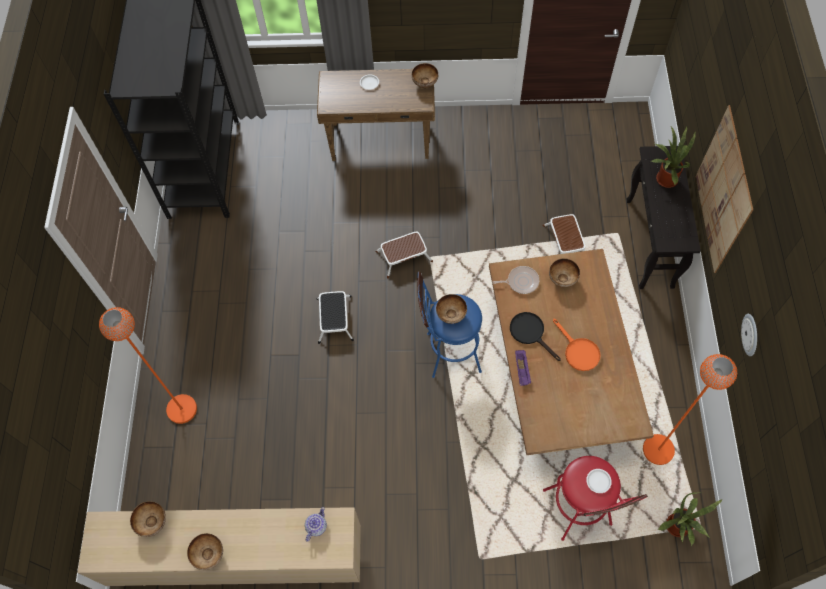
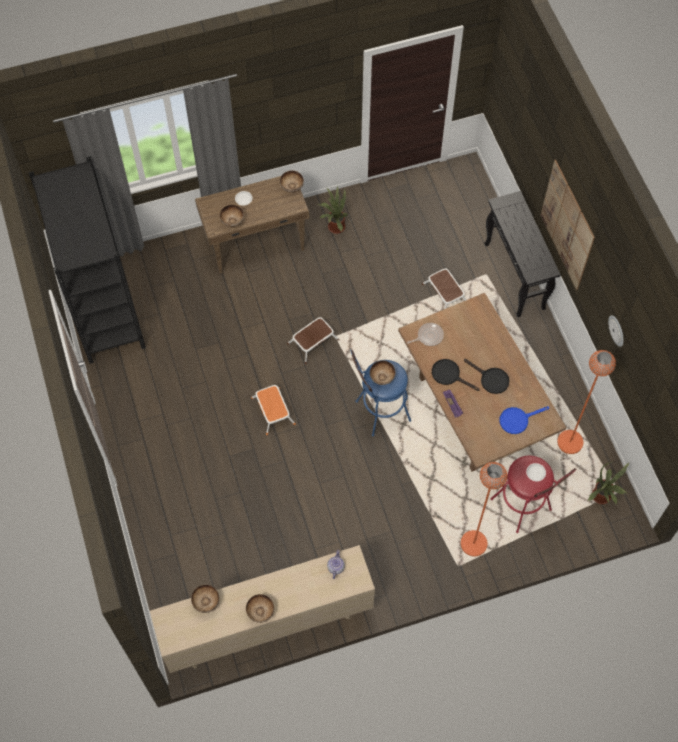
camera: 20 degrees left, 0 degrees up
orange floor lamp [99,307,197,424] -> orange floor lamp moved to [461,462,507,556]
black step ladder [317,291,354,344] -> orange step ladder [251,385,296,435]
bowl [549,258,580,287] -> bowl moved to [220,205,244,227]
orange frying pan [553,319,601,371] -> black frying pan [464,359,509,394]
potted plant [651,127,696,188] -> potted plant moved to [317,186,348,234]
none -> blue frying pan [499,406,549,434]

